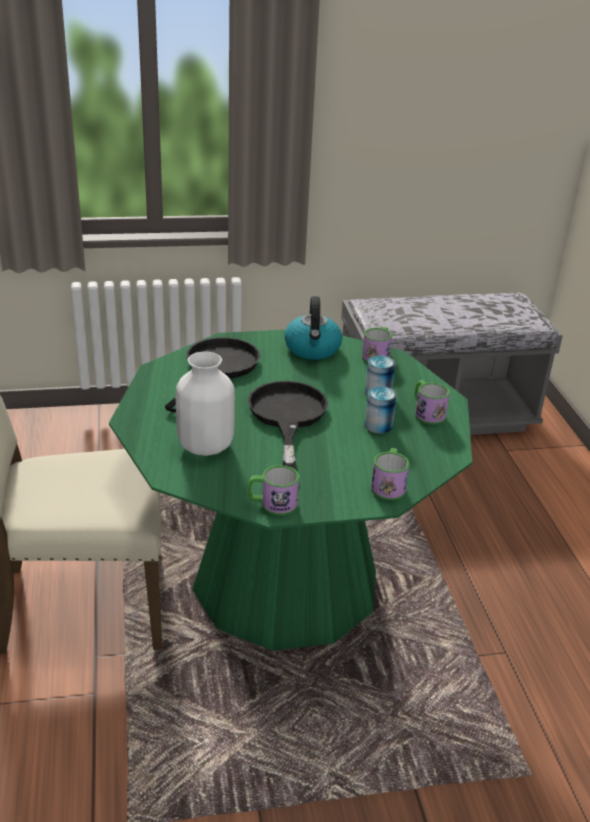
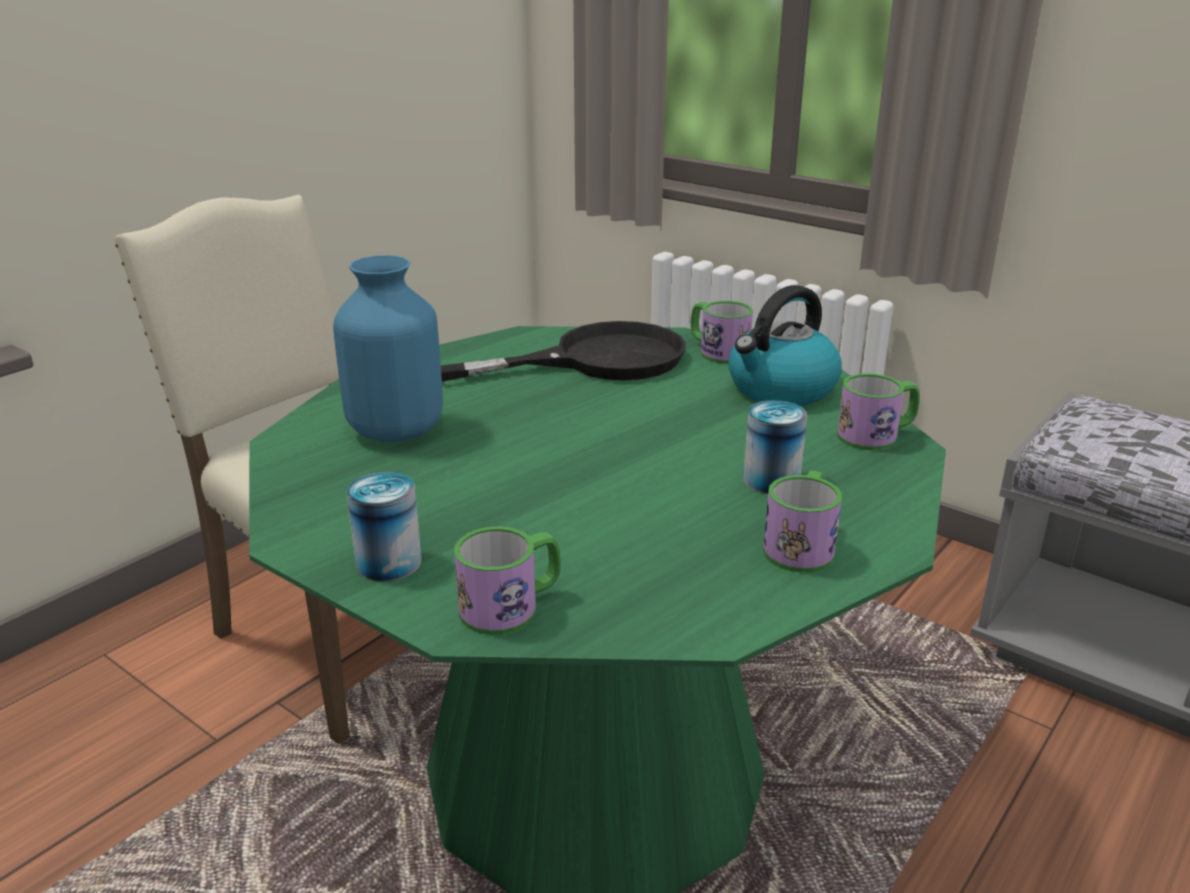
camera: 50 degrees right, 5 degrees down
white vase [176,351,235,456] -> blue vase [333,255,443,442]
black frying pan [248,381,328,471] -> none
mug [248,465,299,515] -> mug moved to [690,301,753,364]
can [365,386,397,434] -> can moved to [346,472,422,582]

